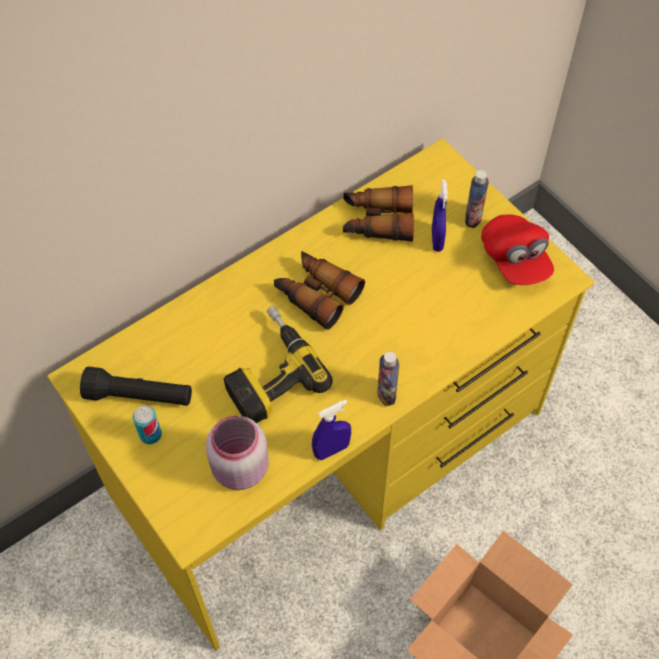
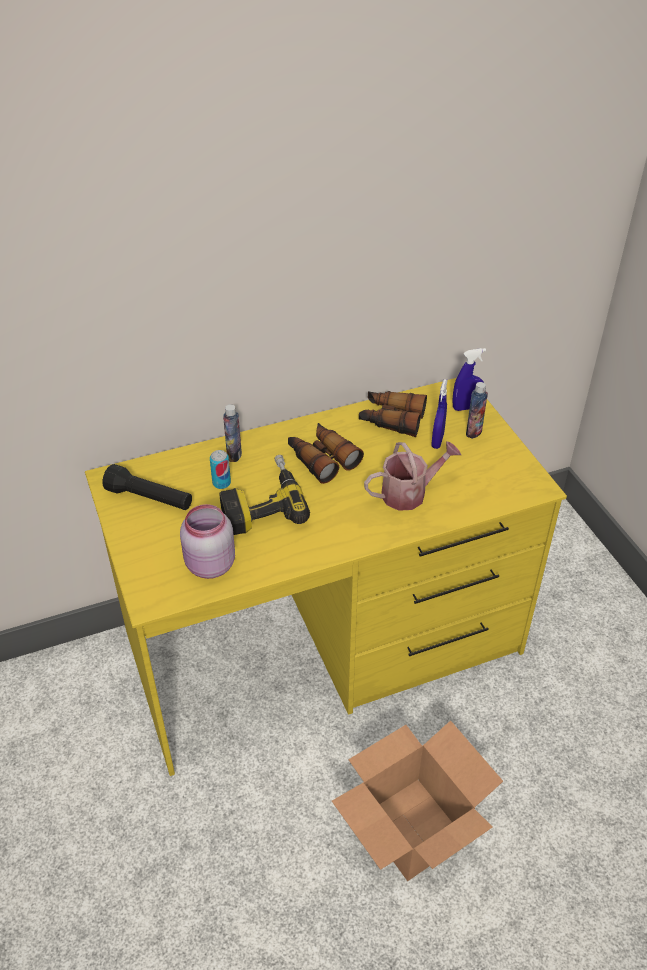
camera: 15 degrees right, 15 degrees down
can [133,405,162,444] -> can moved to [210,450,231,489]
blue spray bottle [312,399,351,460] -> blue spray bottle moved to [452,348,486,411]
bottle [377,351,399,406] -> bottle moved to [223,404,242,462]
red cap [481,215,554,285] -> none
none -> watering can [364,441,461,511]

